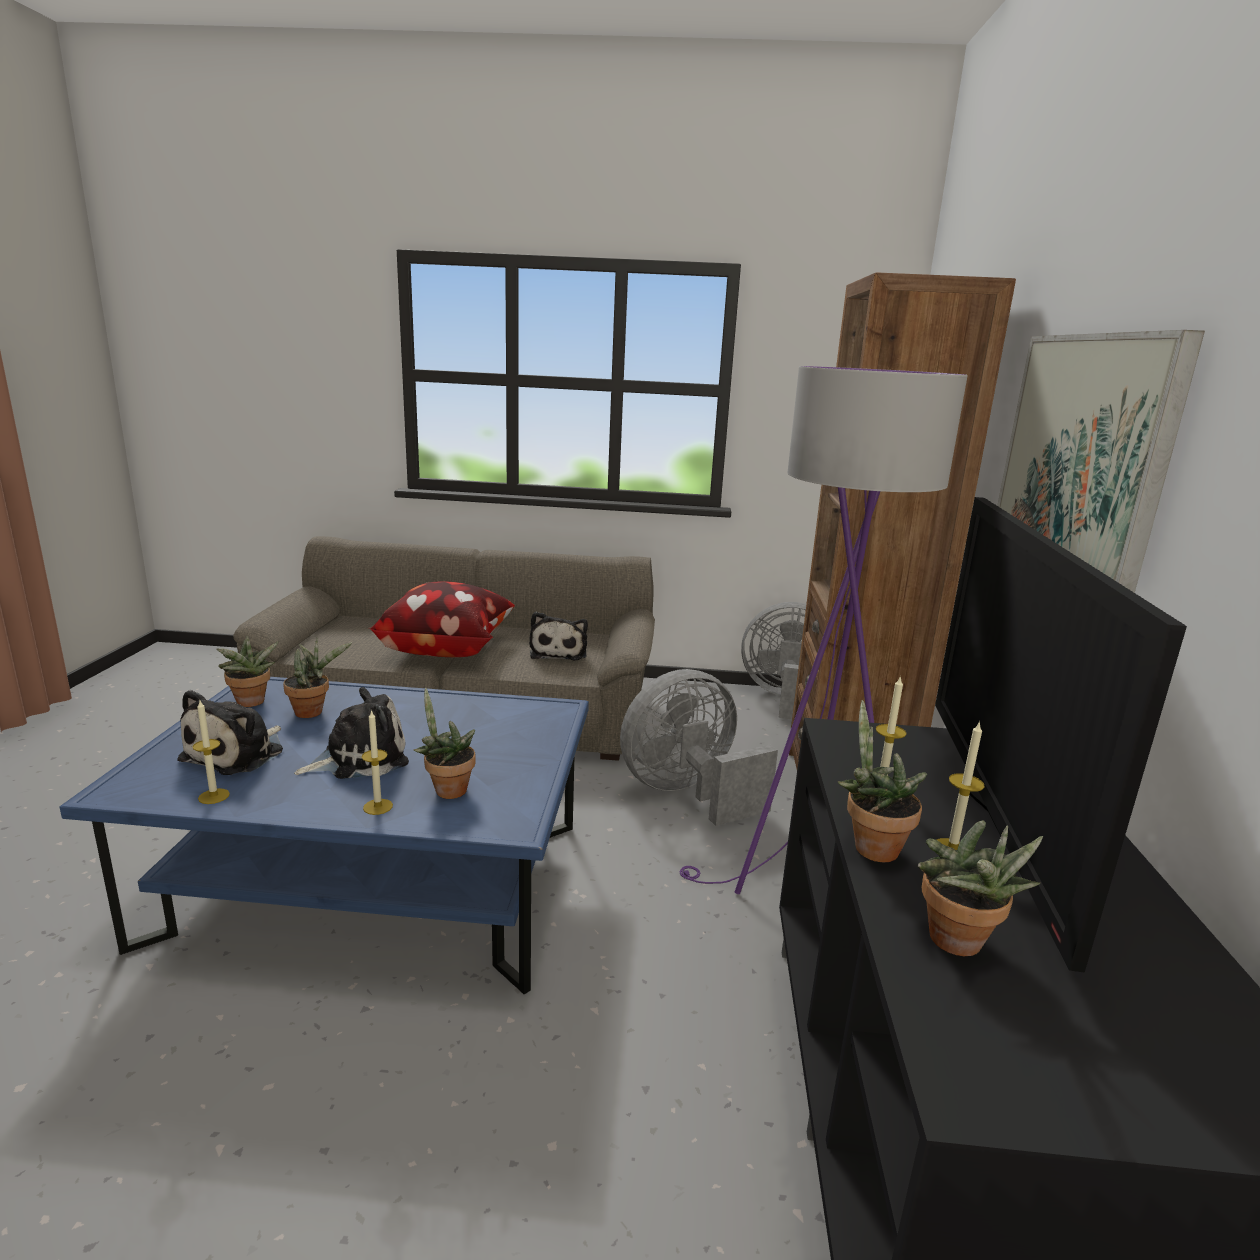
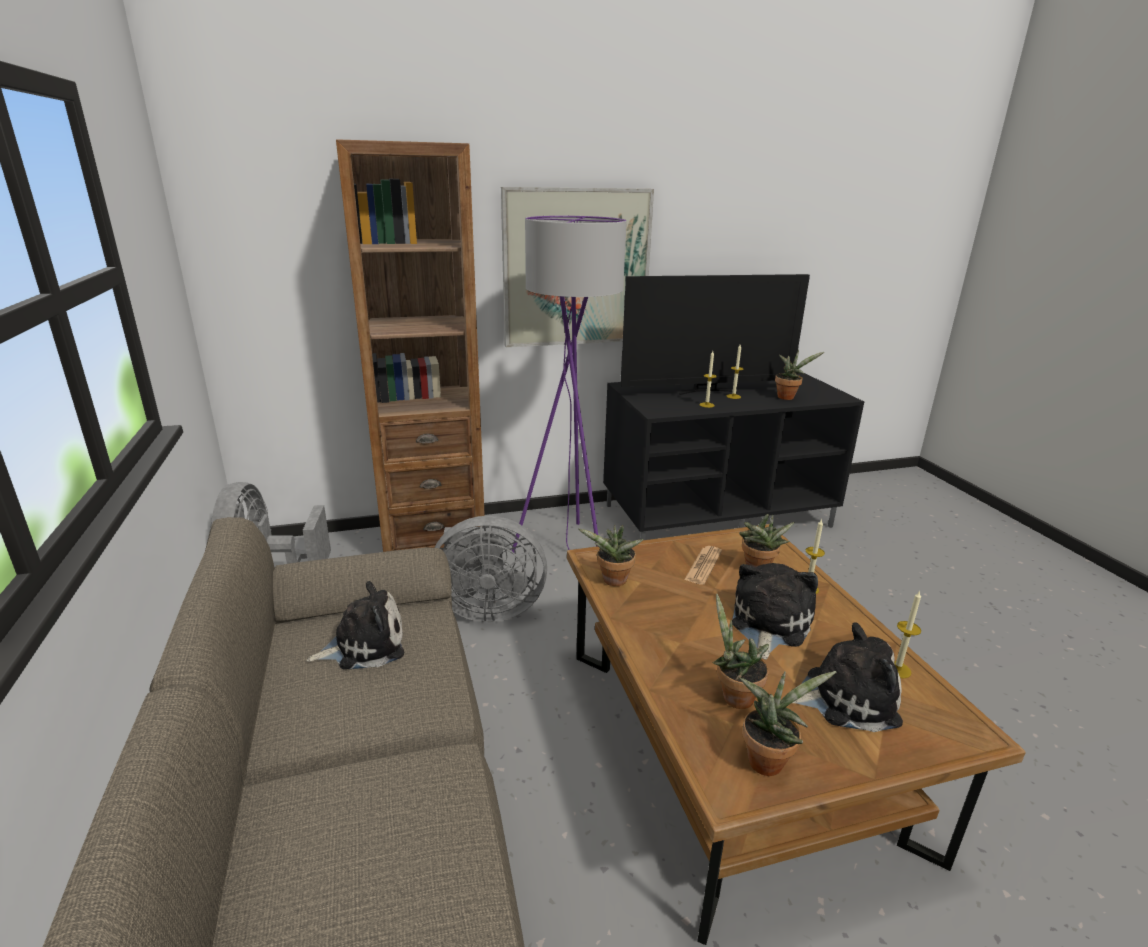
camera: 110 degrees left, 5 degrees up
blue coffee table [60,677,589,995] -> brown coffee table [567,524,1026,945]
plush toy [294,687,409,779] -> plush toy turned 75 degrees clockwise [732,563,818,660]
pillow [369,581,514,657] -> none
grey fan [620,669,778,826] -> grey fan turned 45 degrees counterclockwise [435,516,547,622]
potted plant [838,700,927,863] -> potted plant moved to [578,525,644,586]
none -> newspaper [684,546,722,585]

